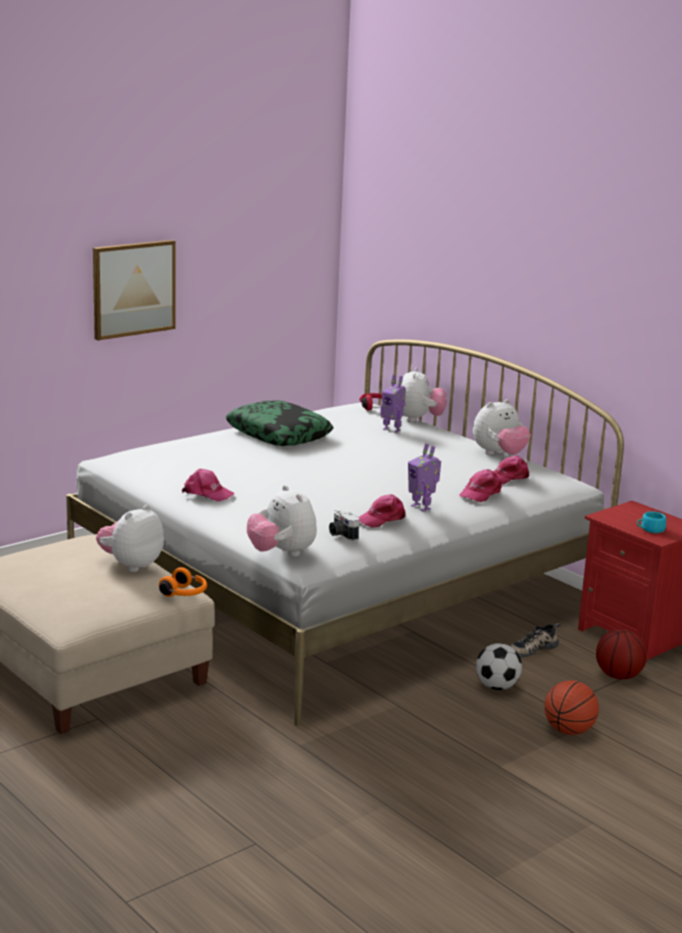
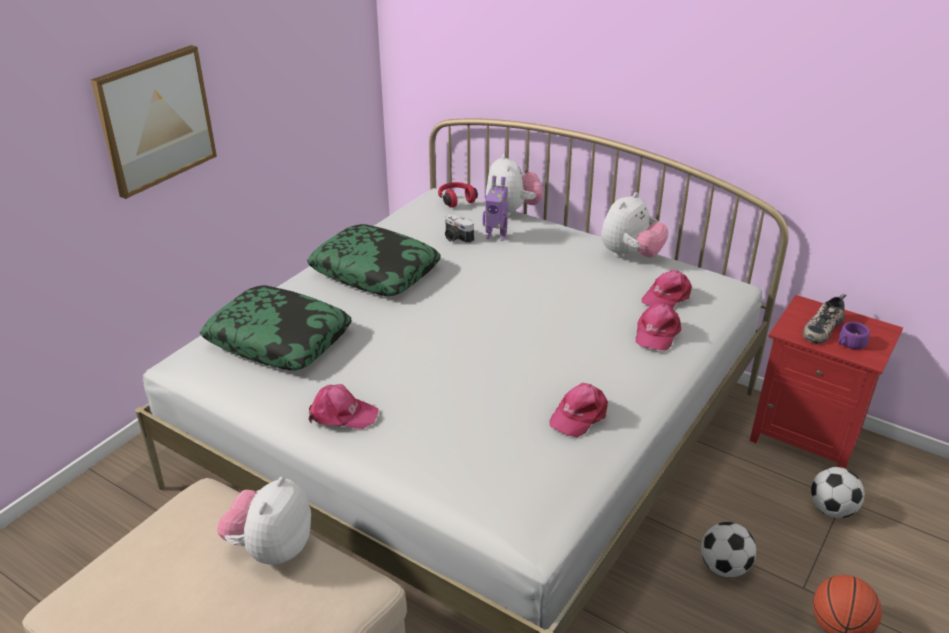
camera: 15 degrees left, 15 degrees up
orange headphones [159,567,207,597] -> none
plush toy [247,485,317,557] -> none
camera [329,510,359,541] -> camera moved to [445,215,474,243]
toy robot [408,443,441,511] -> none
shoe [510,623,561,657] -> shoe moved to [803,294,846,344]
basketball [596,629,647,679] -> football [811,467,865,518]
turquoise cup [637,511,666,533] -> purple cup [838,322,870,350]
none -> pillow [200,285,351,371]

